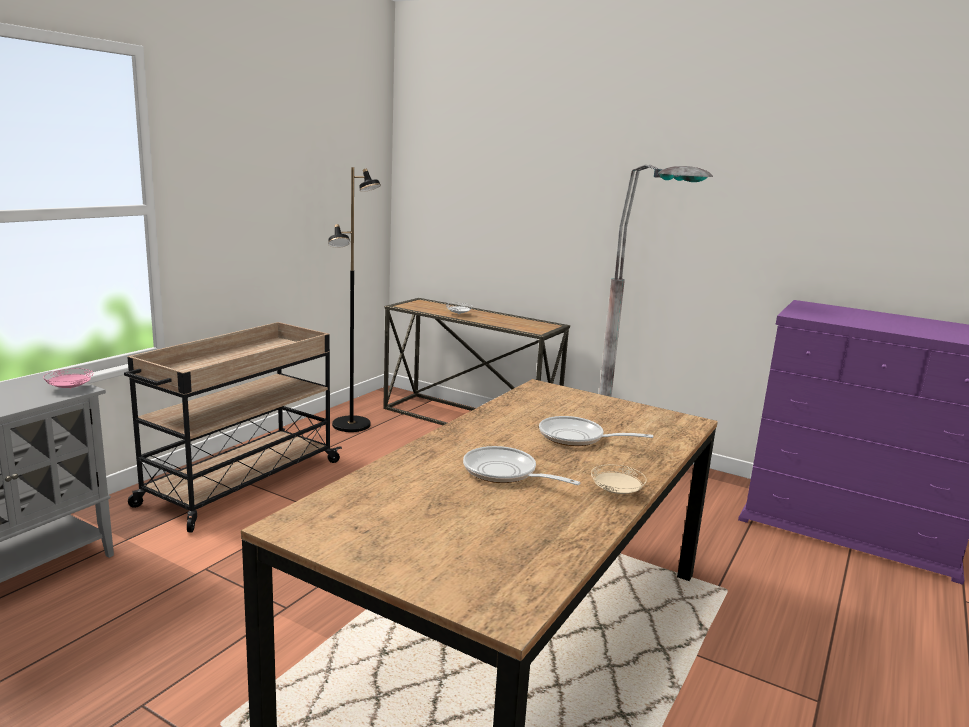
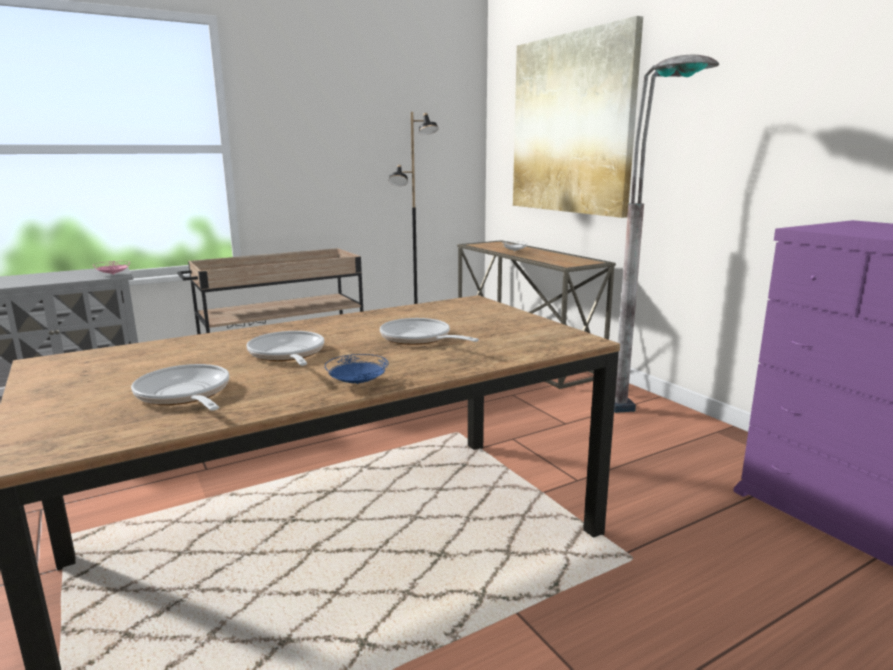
camera: 30 degrees right, 0 degrees up
beige plate [591,465,647,494] -> blue plate [325,354,389,384]
none -> frying pan [131,364,229,411]
none -> picture [513,16,643,218]

